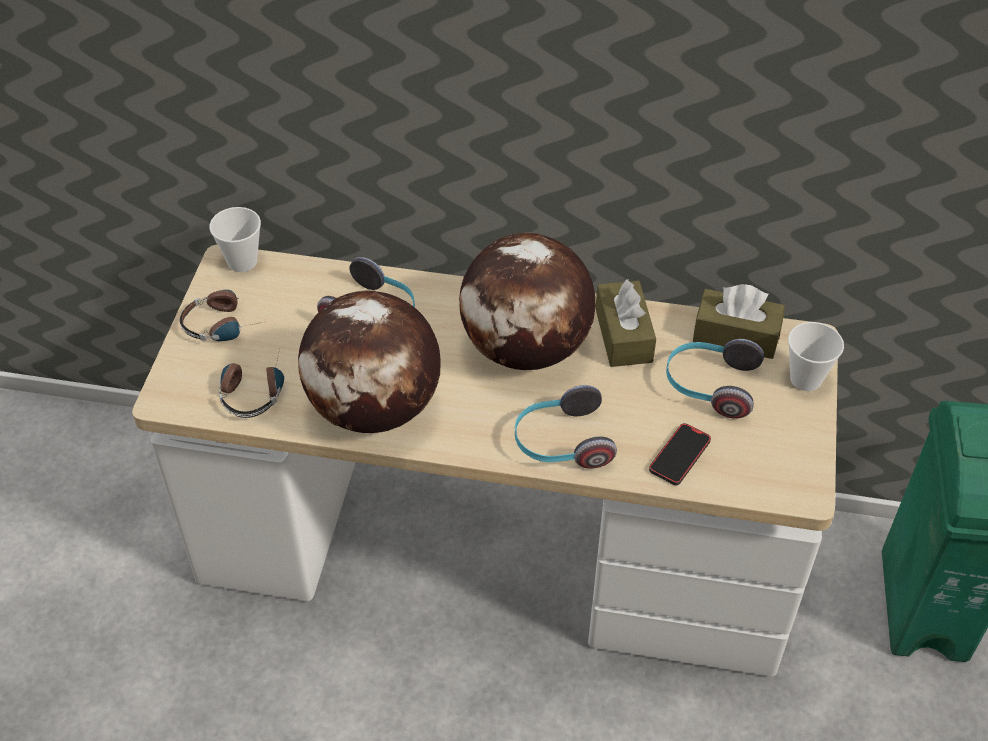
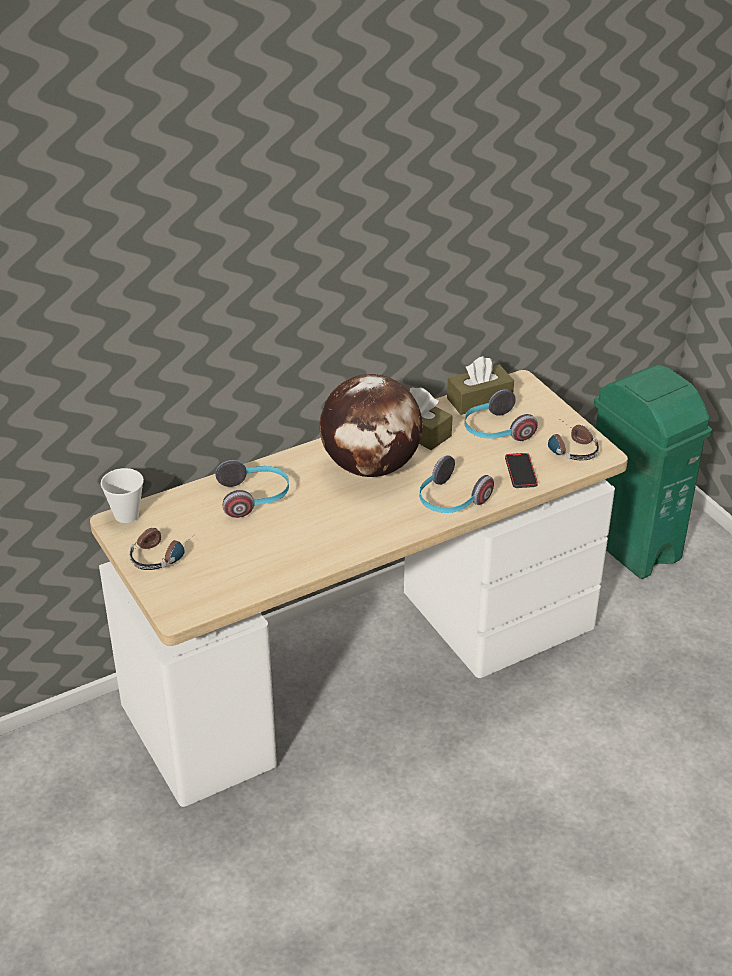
camera: 40 degrees left, 10 degrees down
headphones [219,350,284,418] -> headphones moved to [548,420,599,460]
globe [298,290,441,433] -> none
cup [788,322,844,391] -> none

